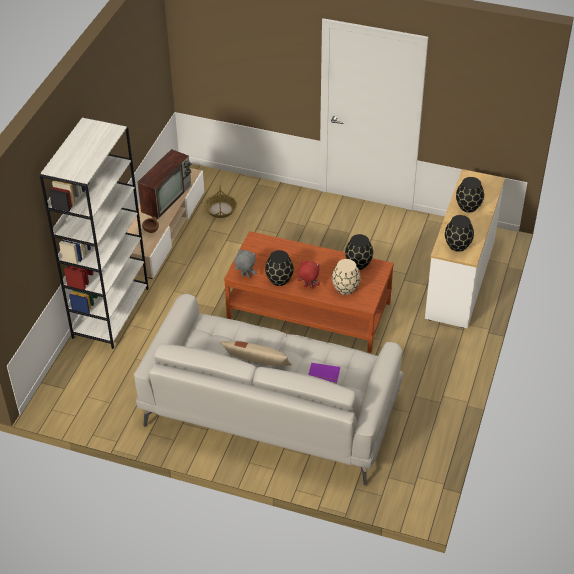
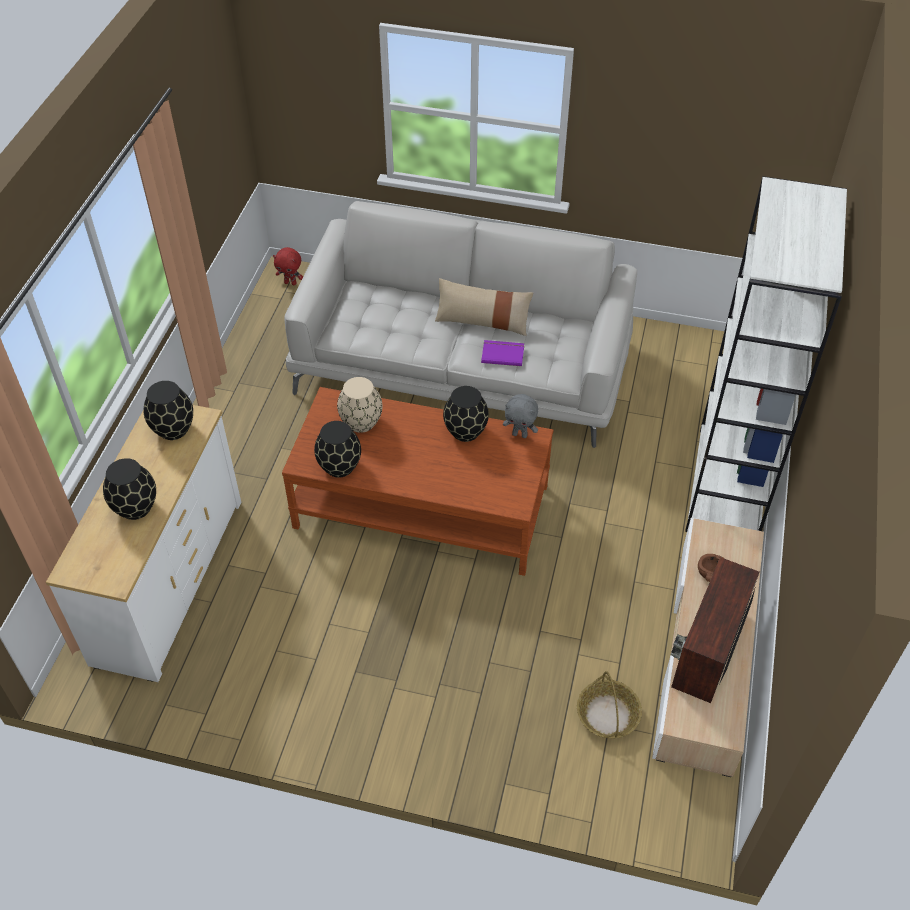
camera: 175 degrees right, 5 degrees up
red plush toy [298,260,320,289] -> red plush toy moved to [273,247,303,285]
purple book [308,363,340,384] -> purple book moved to [481,340,524,366]

